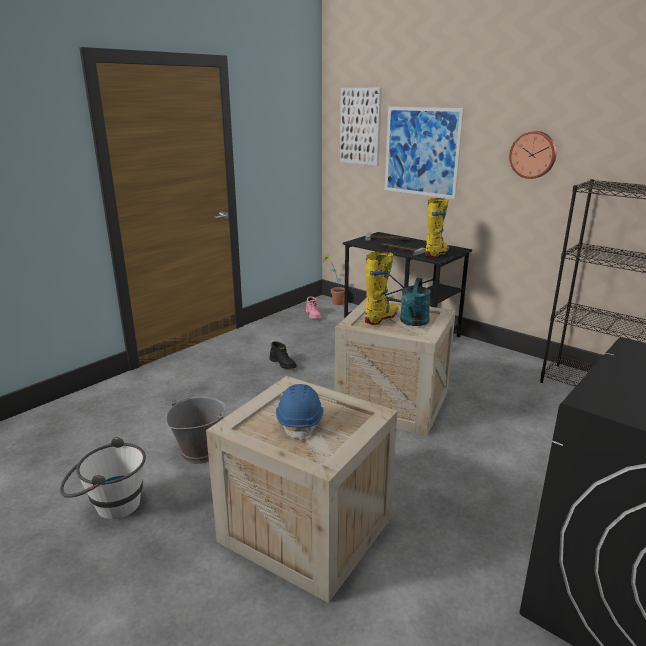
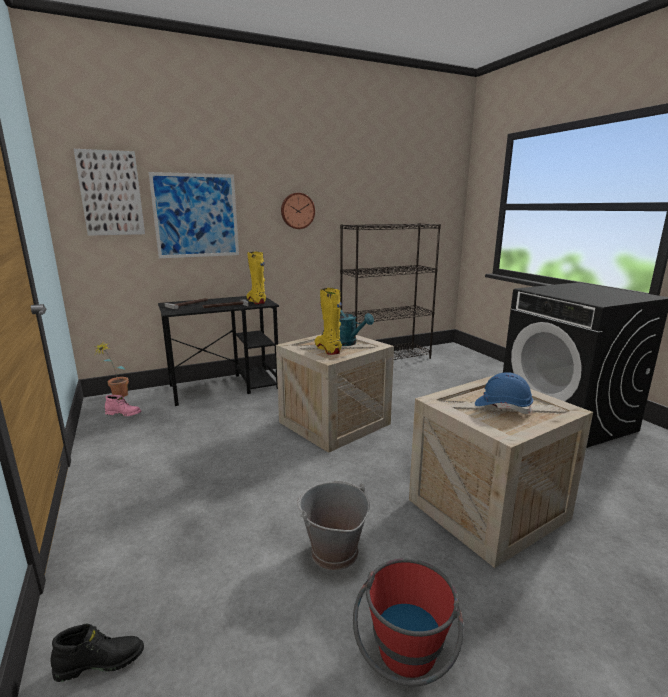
camera: 65 degrees left, 5 degrees down
white bucket [60,437,146,519] -> red bucket [353,558,464,687]
black boot [270,341,297,369] -> black boot moved to [50,624,144,682]

